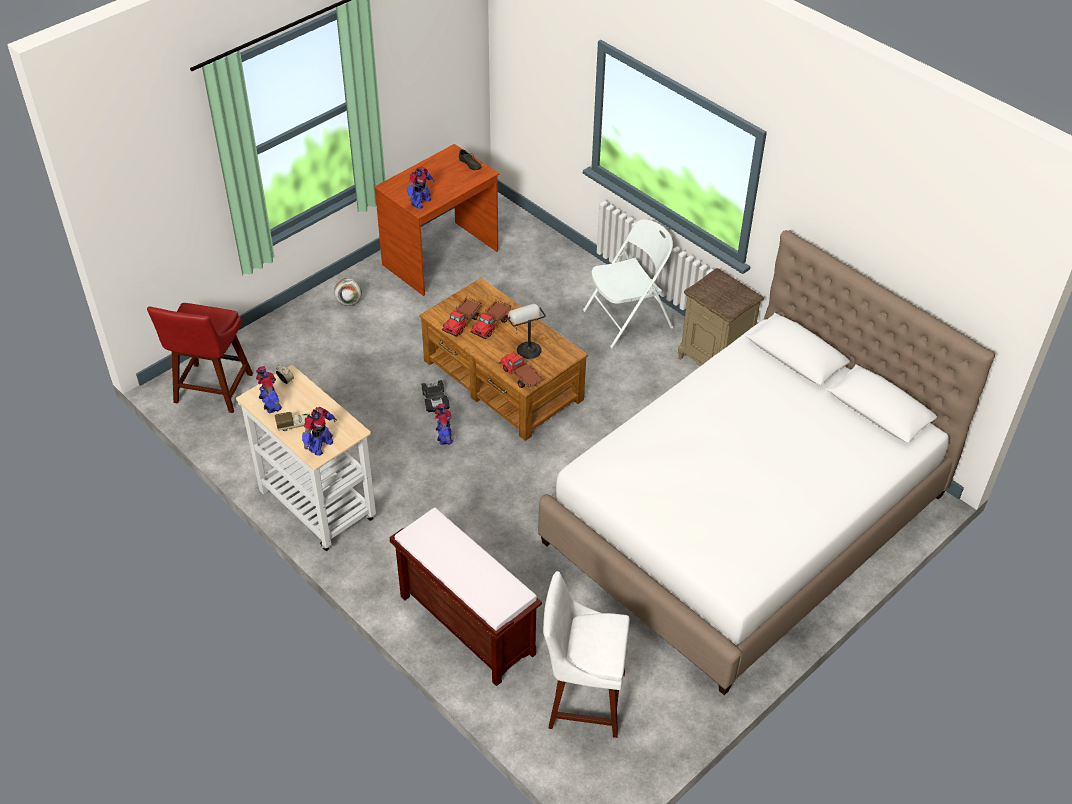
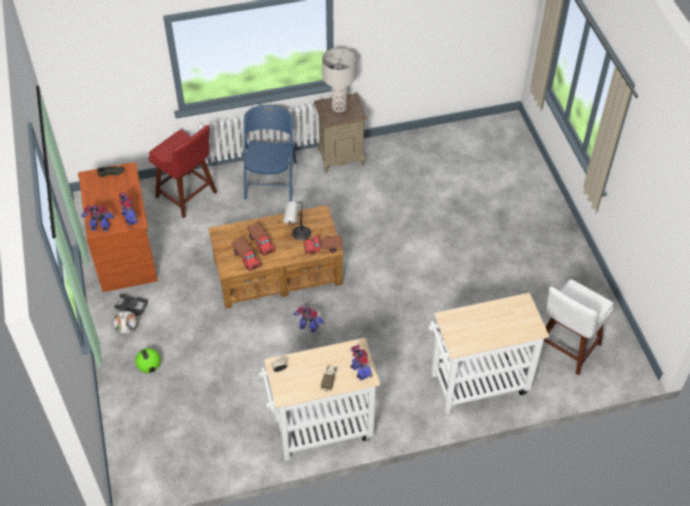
camera: 60 degrees left, 5 degrees up
red chair [147,303,253,413] -> red chair moved to [149,125,217,218]
toy robot [256,366,282,413] -> toy robot moved to [81,205,115,231]
brown bench [390,508,542,686] -> white cart [429,293,549,414]
black toy car [421,380,450,412] -> black toy car moved to [114,294,148,316]
white bed [538,230,995,695] -> none
white chair [583,219,673,349] -> blue chair [244,105,297,202]
none -> football [135,348,161,373]
none -> white table lamp [322,47,356,112]

